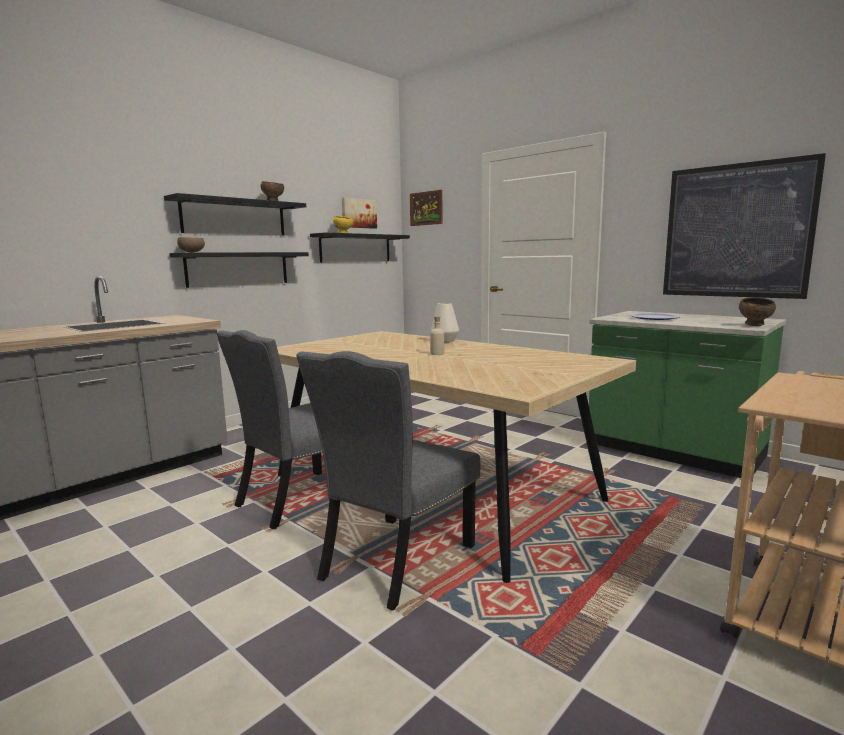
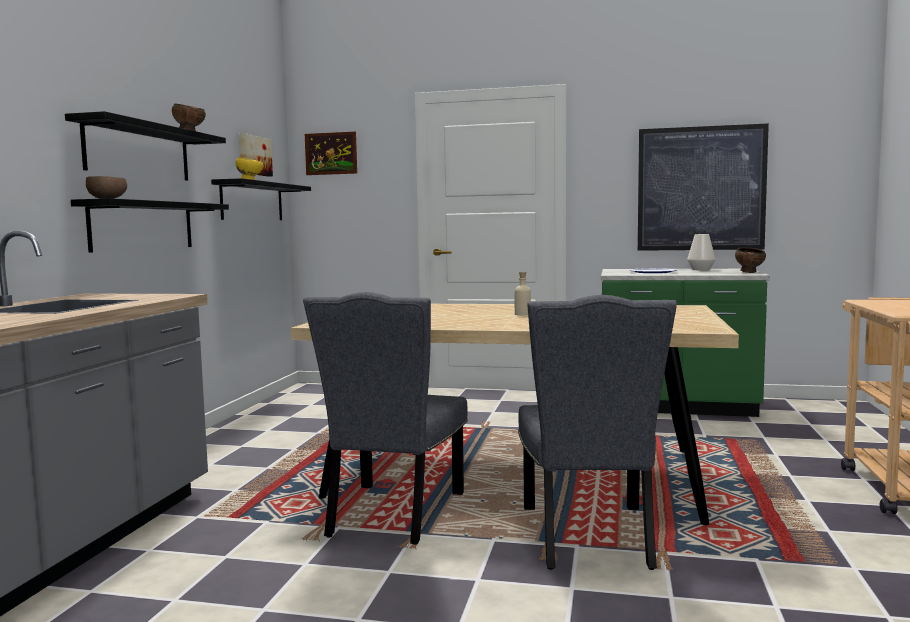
camera: 30 degrees left, 5 degrees down
white vase [431,303,459,342] -> white vase moved to [687,234,716,270]

